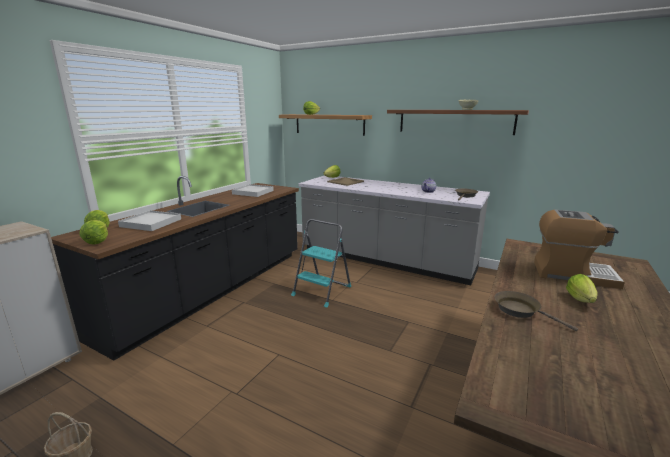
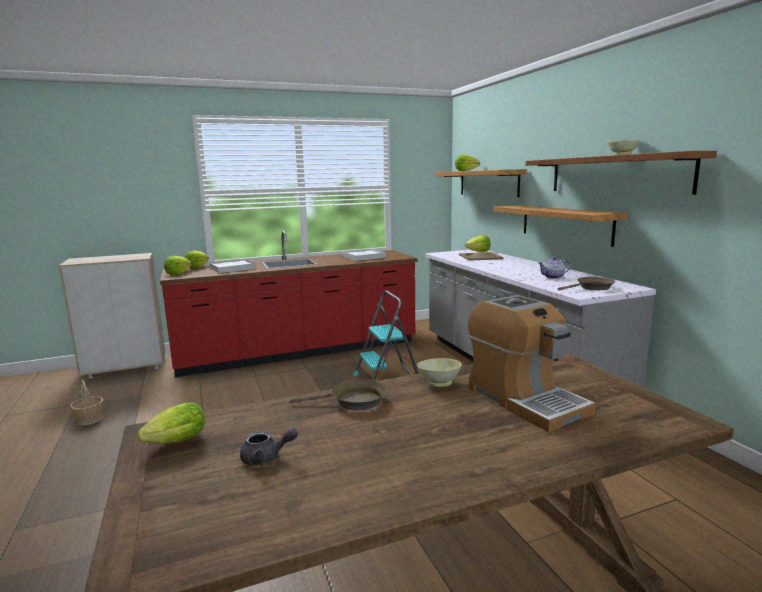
camera: 40 degrees right, 5 degrees down
black counter [51,176,299,361] -> red counter [160,231,418,377]
brown frying pan [495,291,578,331] -> brown frying pan turned 90 degrees clockwise [290,379,387,410]
lettuce [566,274,598,303] -> lettuce moved to [138,402,205,444]
none -> grey teapot [240,428,298,465]
none -> beige bowl [417,358,462,387]
none -> shelf [493,205,628,247]

